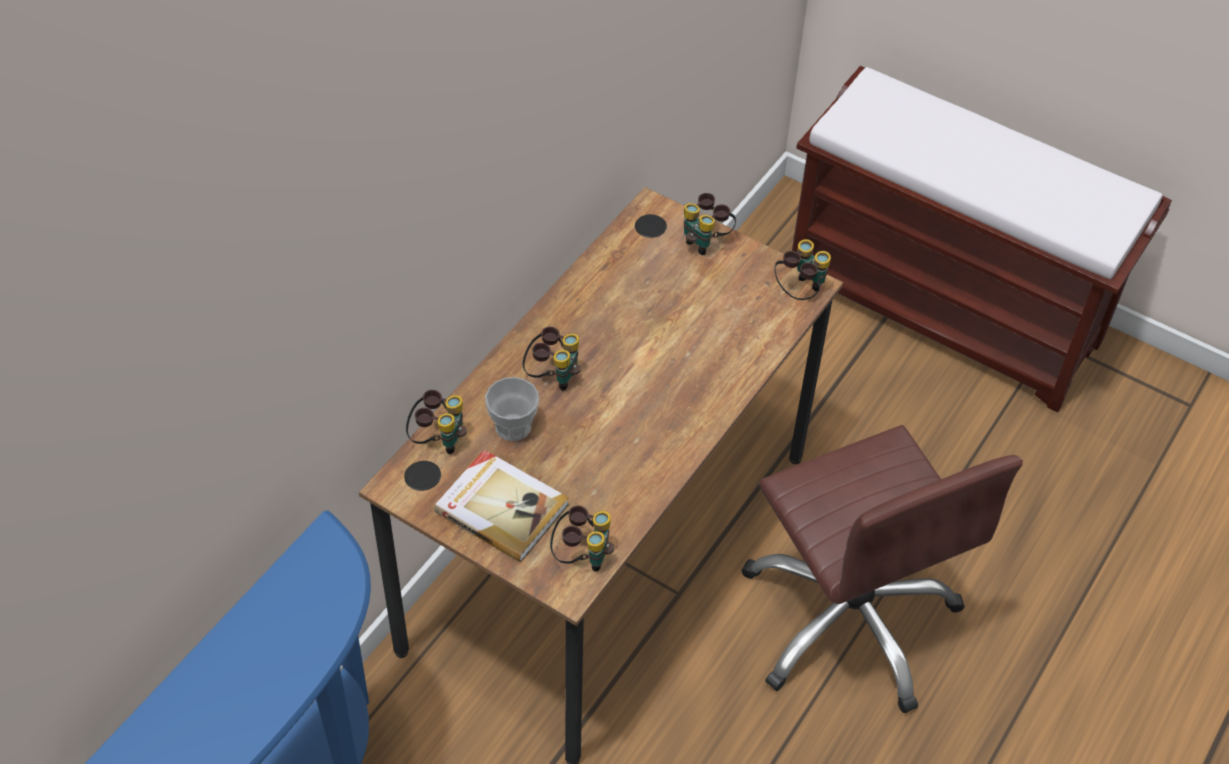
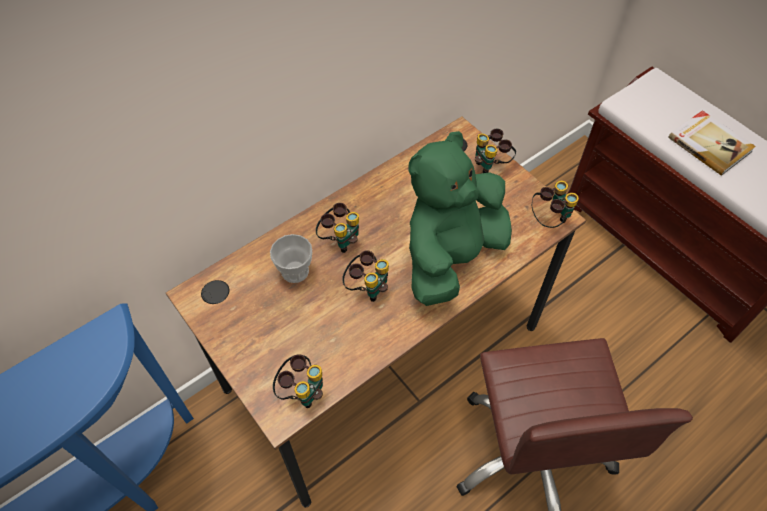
camera: 20 degrees right, 5 degrees up
binoculars [406,390,467,454] -> binoculars moved to [342,250,389,302]
book [434,450,569,562] -> book moved to [668,110,756,176]
none -> green plush toy [408,131,512,306]

